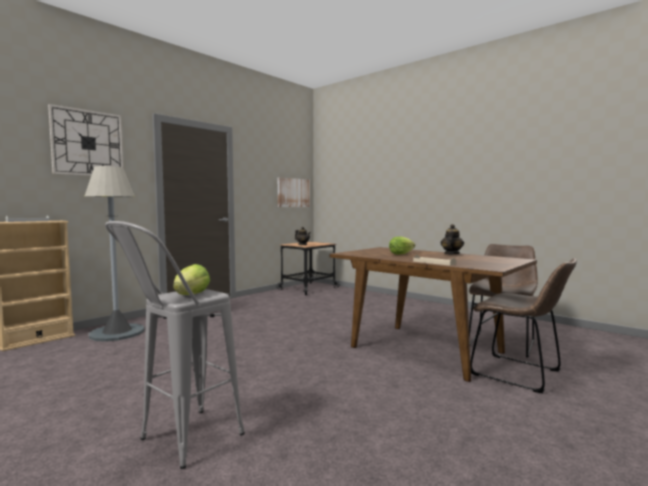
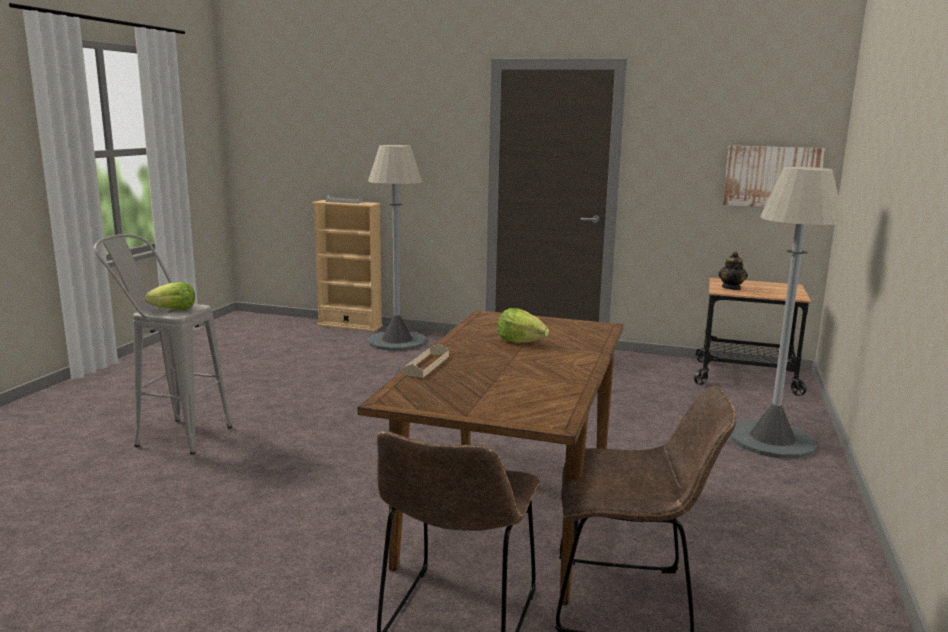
camera: 65 degrees right, 10 degrees up
wall clock [48,104,124,176] -> none
teapot [441,224,464,255] -> none
none -> grey floor lamp [730,167,844,459]

